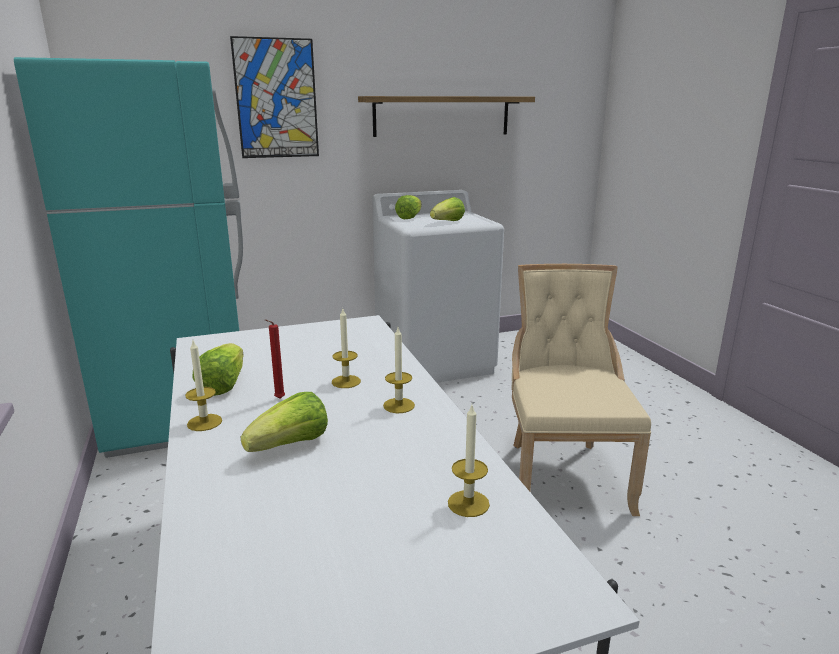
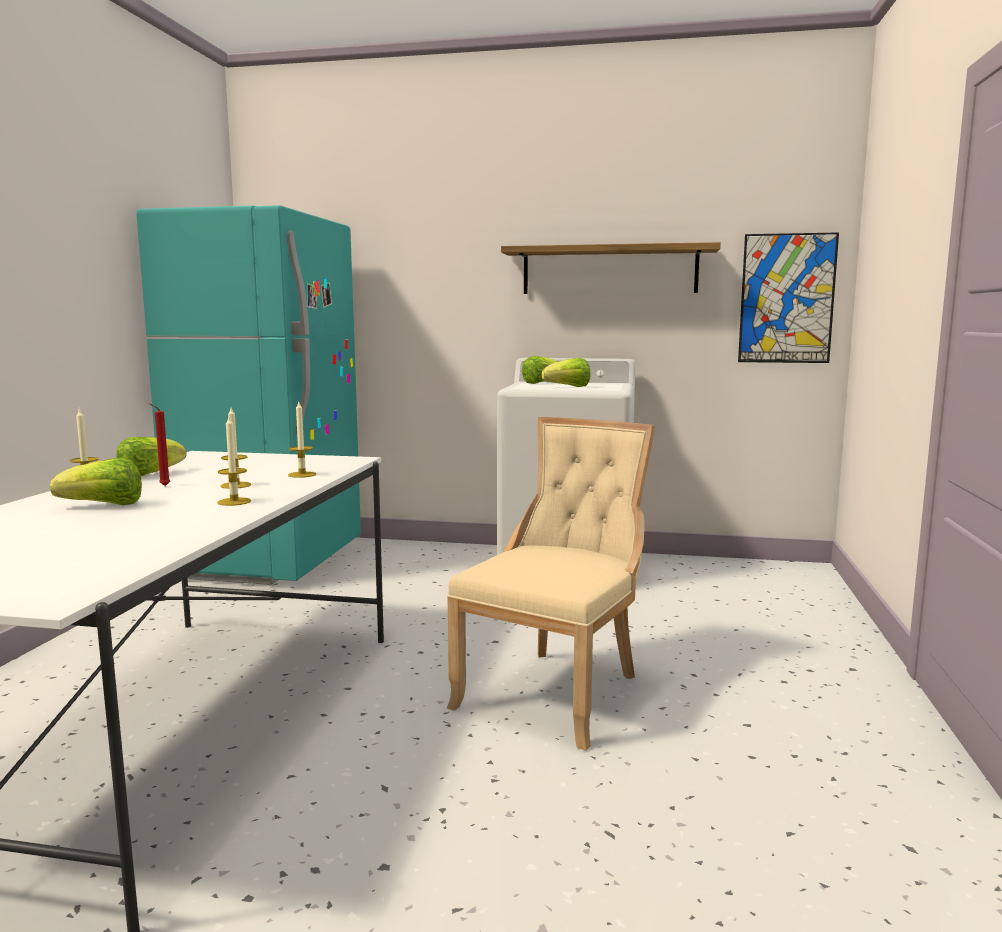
camera: 30 degrees right, 10 degrees down
picture [230,36,319,158] -> picture moved to [738,232,839,363]
candle [448,405,490,517] -> candle moved to [288,400,316,478]

